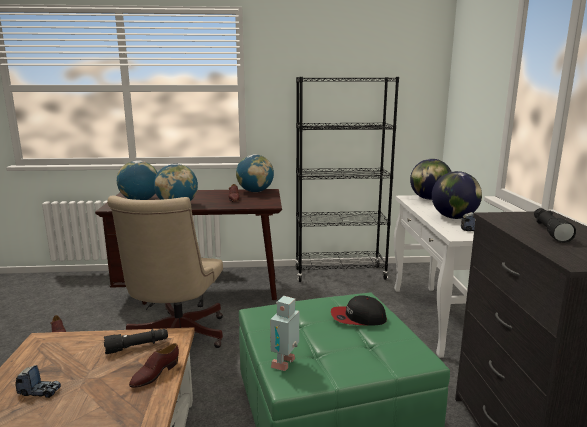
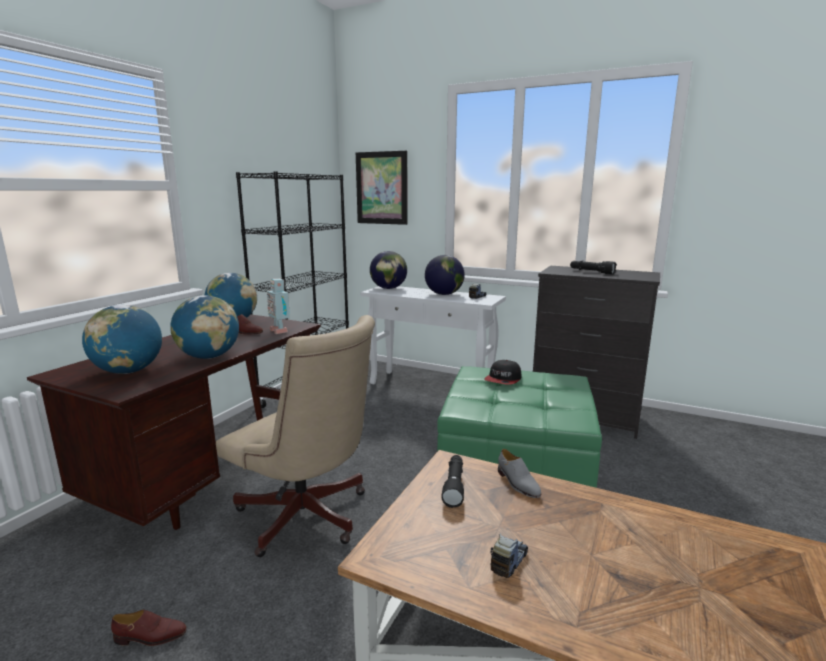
camera: 60 degrees left, 0 degrees up
brown shoe [129,343,179,388] -> grey shoe [498,449,541,498]
toy robot [270,296,299,371] -> toy robot moved to [267,279,290,334]
none -> picture [356,151,408,225]

